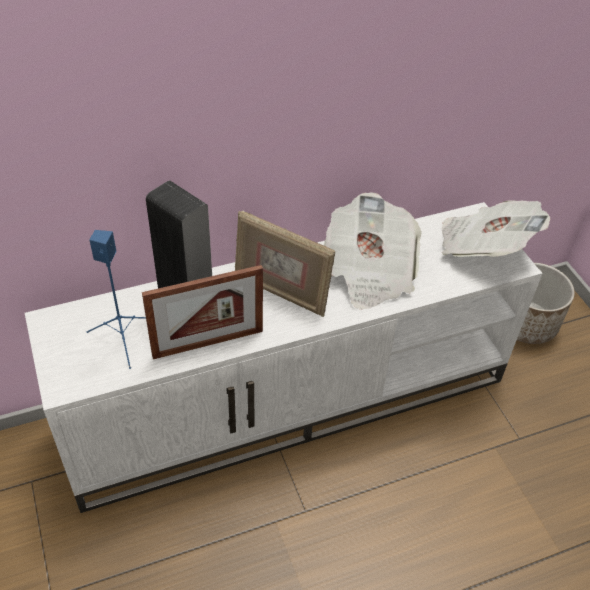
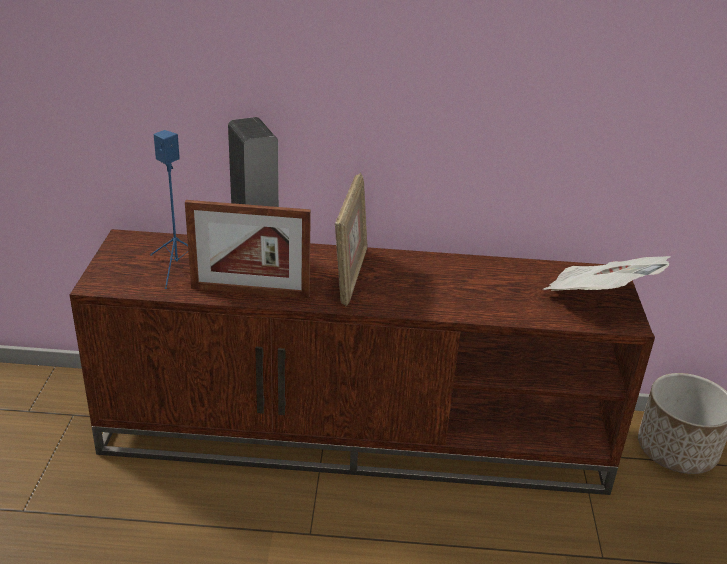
camera: 25 degrees right, 15 degrees down
white tv stand [25,202,543,513] -> brown tv stand [70,229,655,495]
picture frame [235,211,335,317] -> picture frame turned 135 degrees counterclockwise [335,172,367,307]
newspaper [324,192,422,310] -> none

